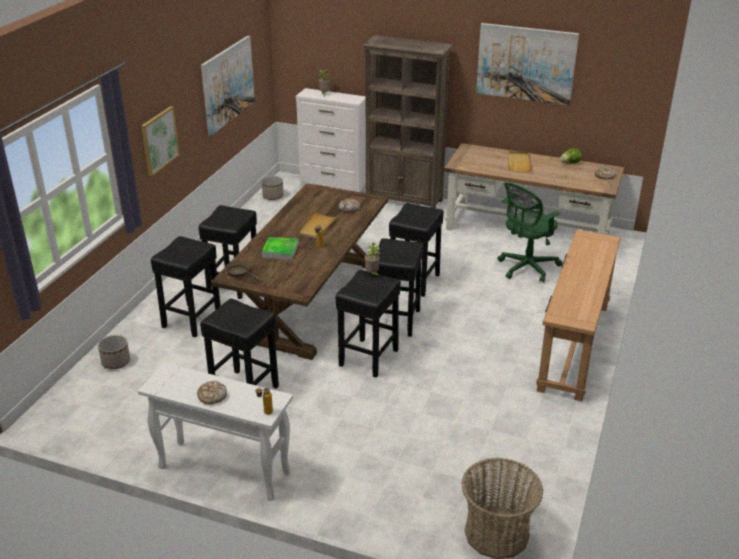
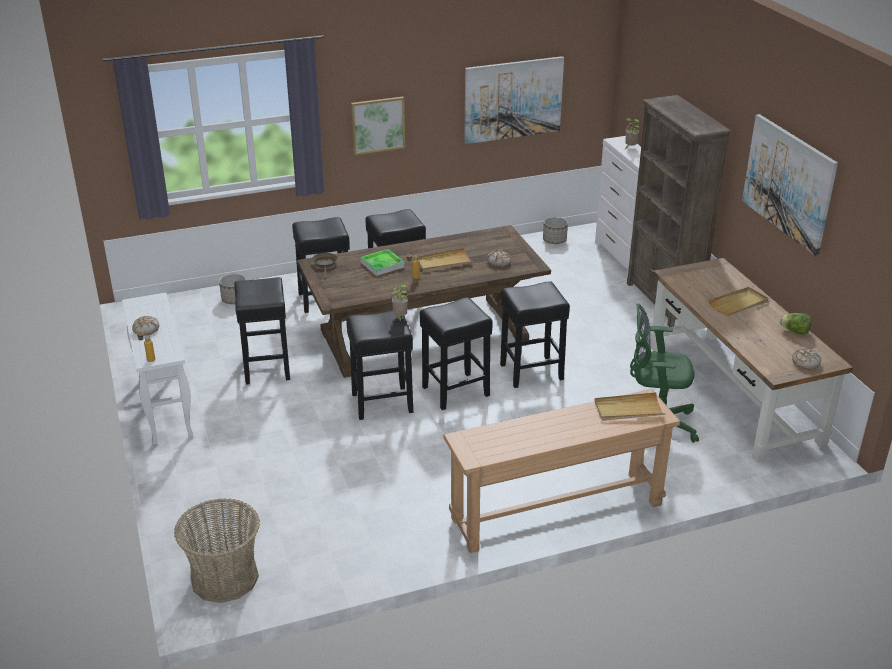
camera: 50 degrees right, 0 degrees up
none -> beige tray [594,392,666,421]

